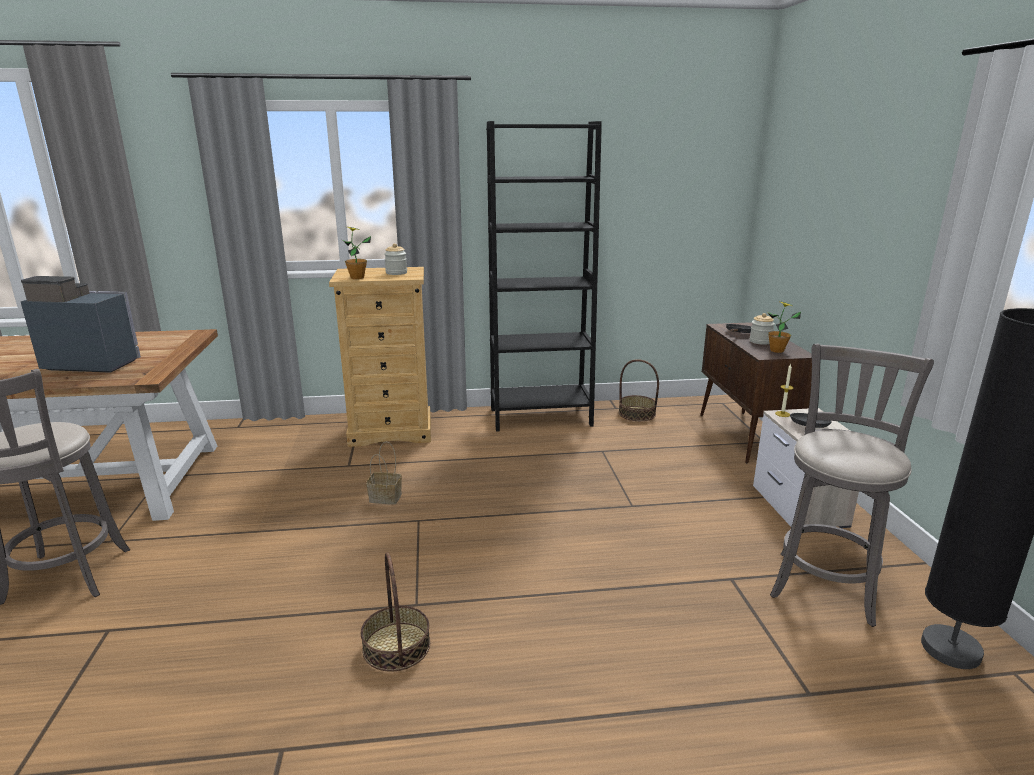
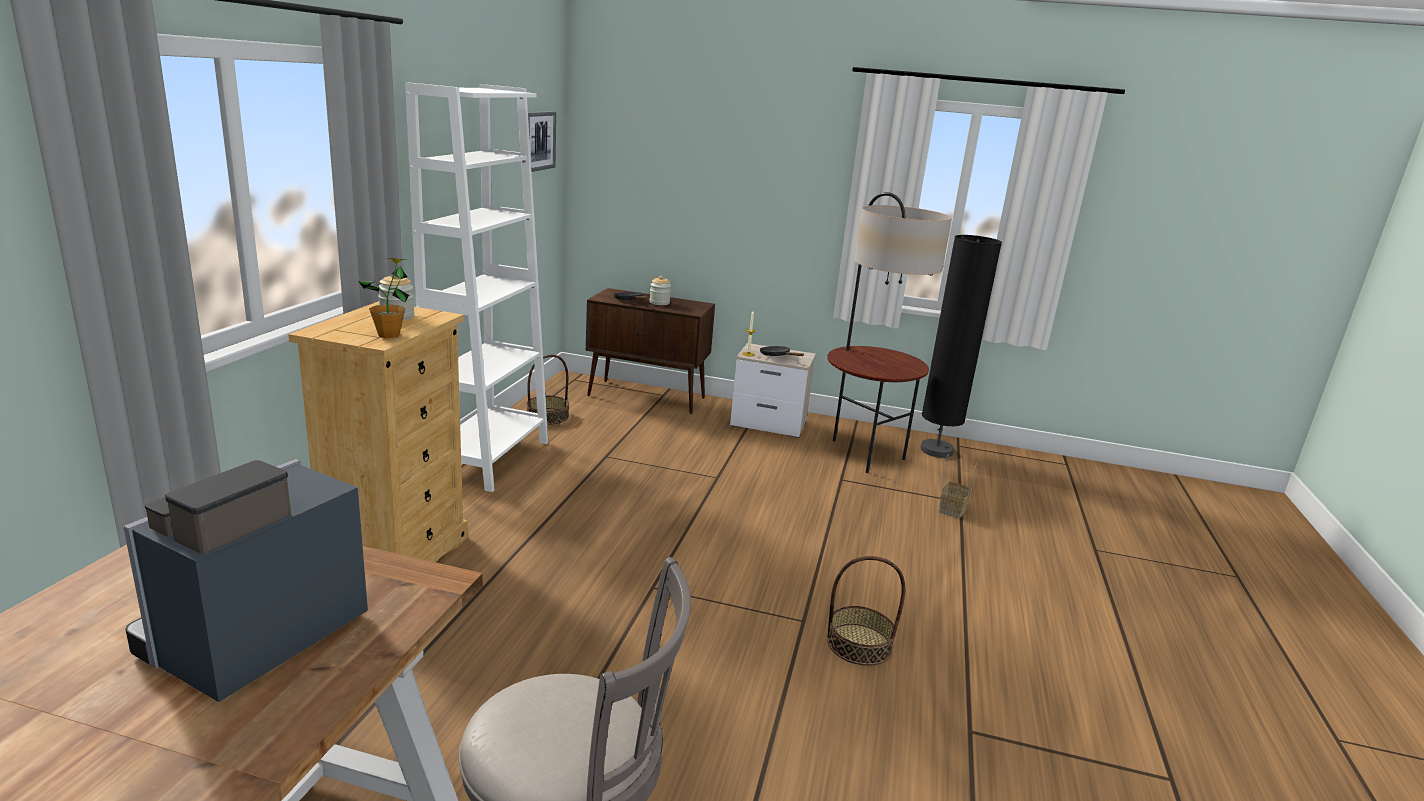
camera: 70 degrees left, 0 degrees up
basket [366,441,402,504] -> basket moved to [938,454,978,518]
black bookcase [486,121,602,432] -> white bookcase [405,82,548,492]
potted plant [767,301,801,353] -> none
grey stool [770,344,934,627] -> floor lamp [827,192,951,473]
none -> picture [528,111,556,172]

